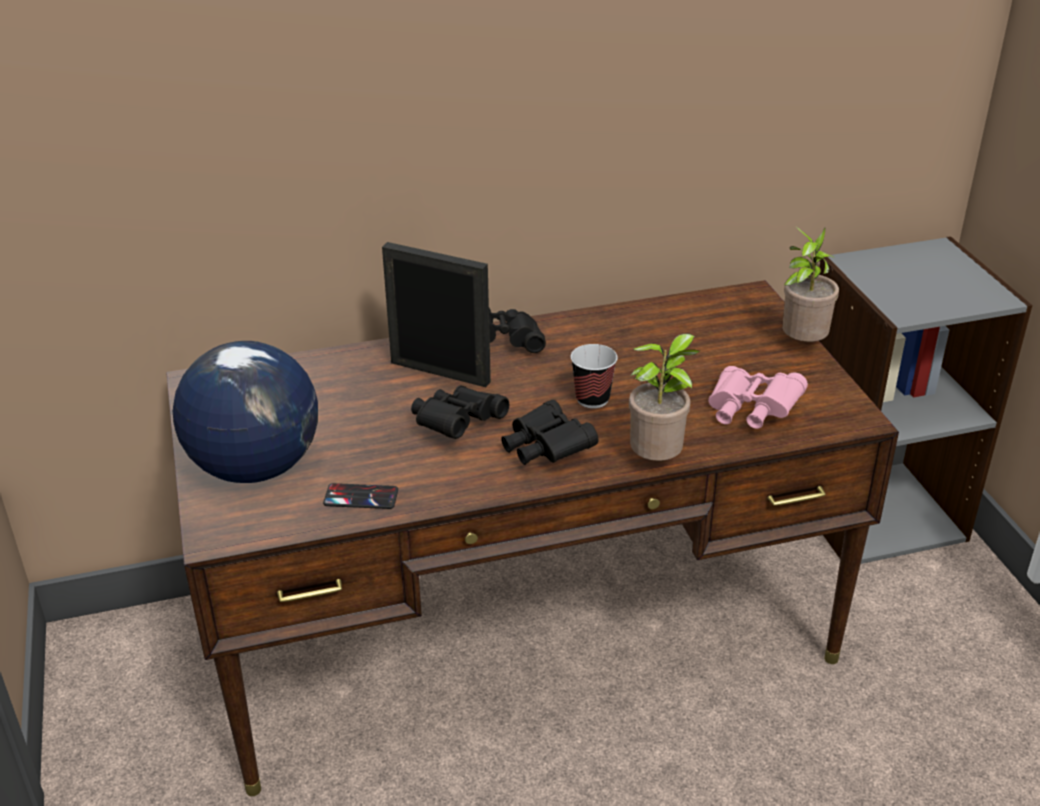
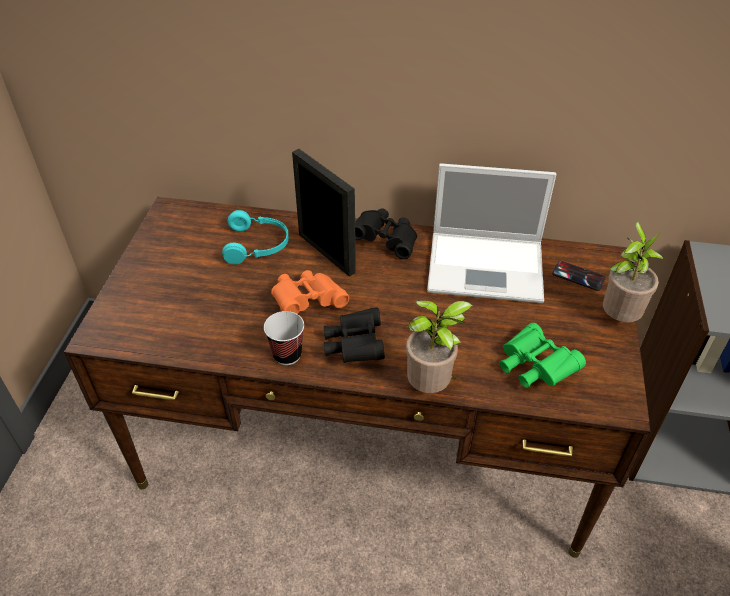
camera: 25 degrees right, 10 degrees up
globe [173,341,318,483] -> none
phone [323,483,398,509] -> phone moved to [552,261,606,291]
black binoculars [411,385,509,439] -> orange binoculars [271,270,349,314]
cup [571,344,618,408] -> cup moved to [264,311,304,365]
pink binoculars [708,366,808,429] -> green binoculars [499,323,586,388]
none -> turquoise headphones [222,210,289,265]
none -> laptop [427,163,556,303]

